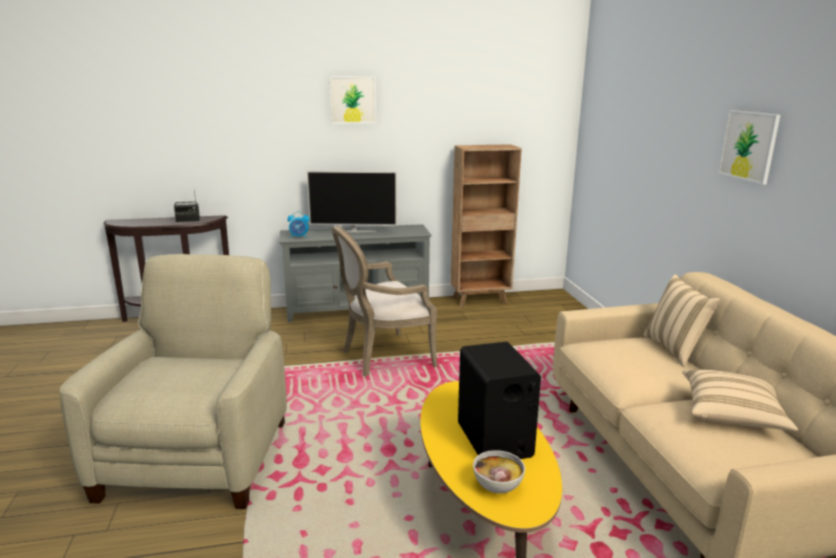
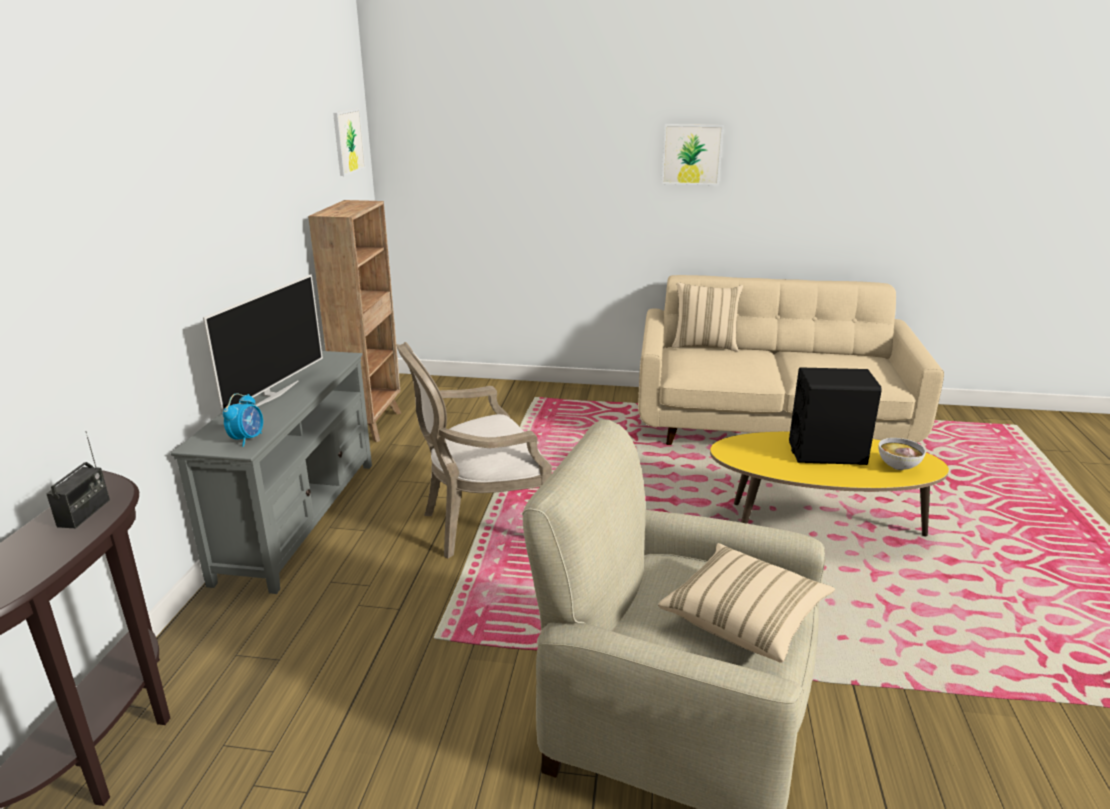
camera: 70 degrees left, 5 degrees up
picture [330,76,376,124] -> picture moved to [333,109,365,176]
armchair [331,225,438,377] -> armchair turned 75 degrees clockwise [396,342,552,559]
beige pillow [682,369,798,431] -> beige pillow moved to [658,543,835,663]

